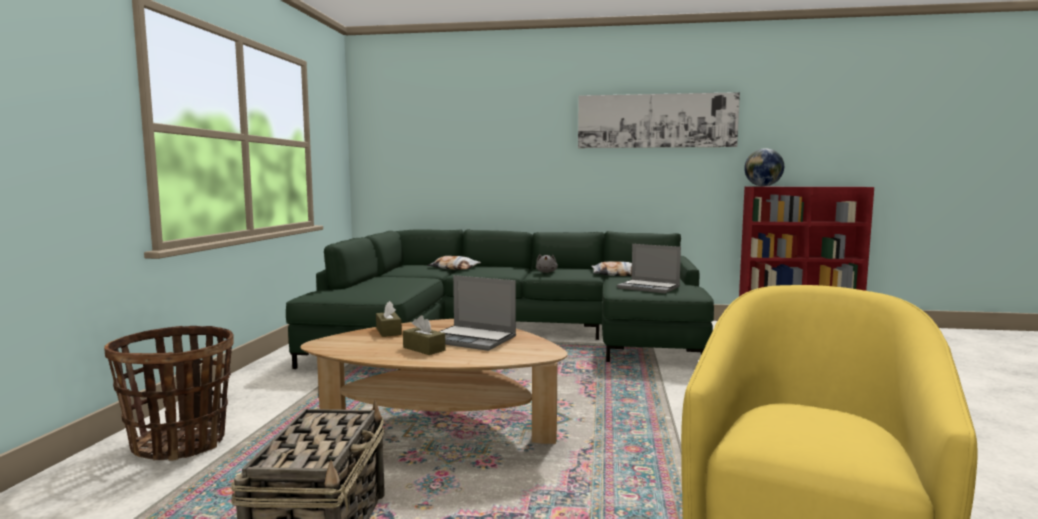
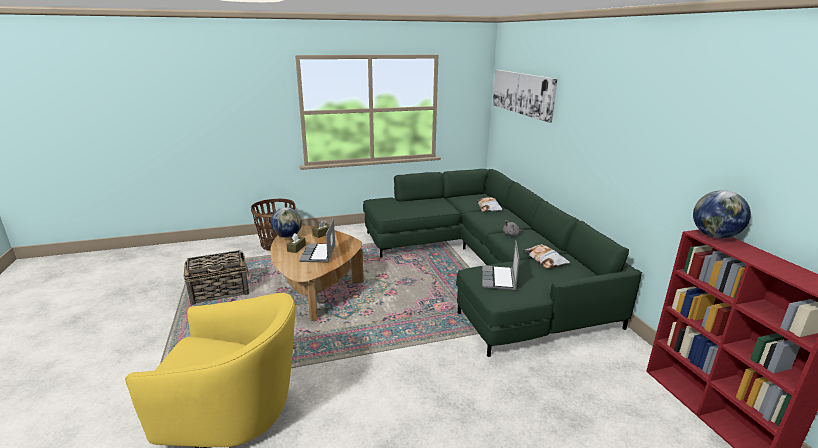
camera: 65 degrees right, 15 degrees up
picture [578,92,740,148] -> picture moved to [493,70,557,123]
none -> globe [271,208,302,238]

